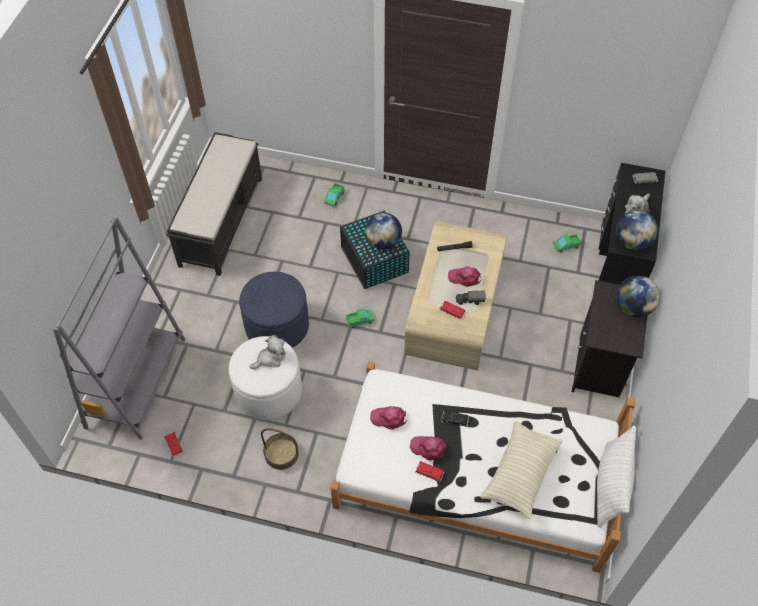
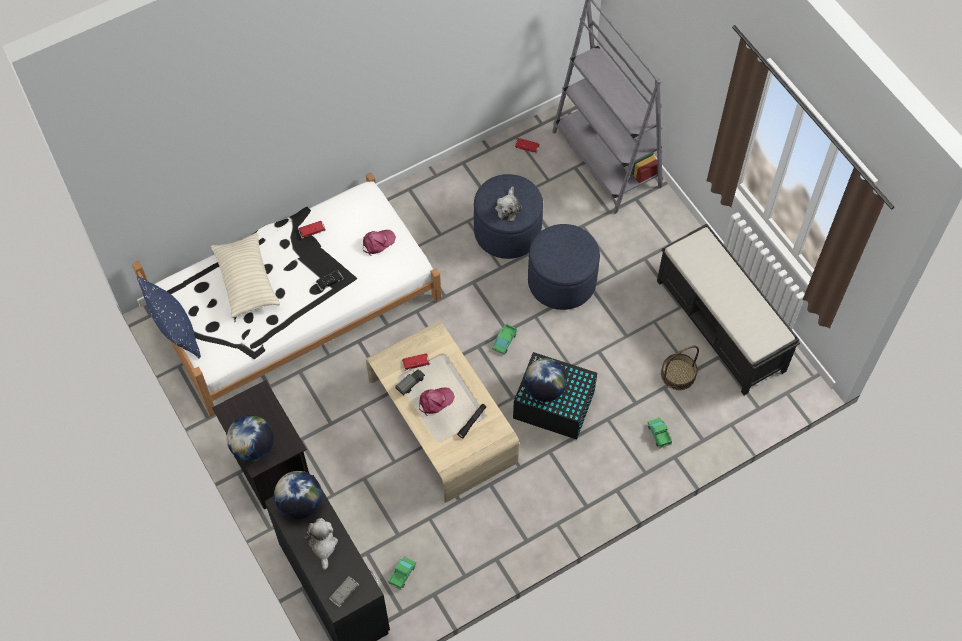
camera: 135 degrees right, 5 degrees up
white ottoman [229,336,302,420] -> blue ottoman [474,174,543,259]
basket [261,428,299,470] -> basket moved to [661,346,699,390]
pink cap [410,436,447,461] -> none
white pillow [597,426,636,528] -> blue pillow [137,276,201,359]

